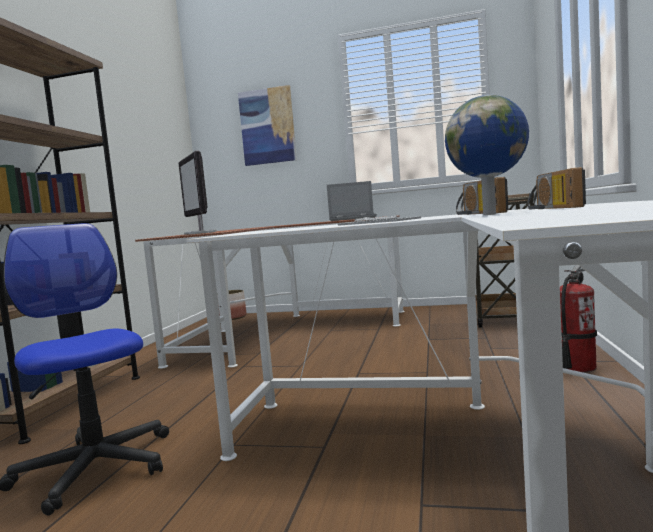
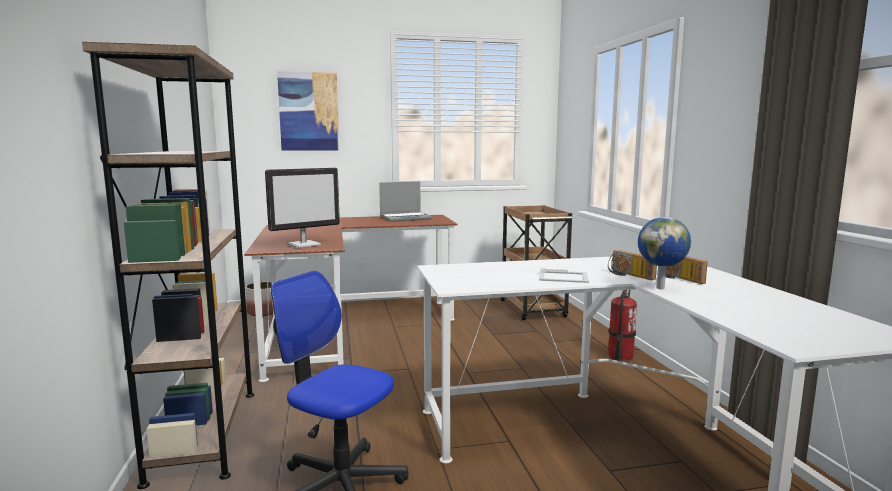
camera: 25 degrees left, 5 degrees up
monitor [179,151,217,235] -> monitor turned 75 degrees counterclockwise [265,168,340,248]

